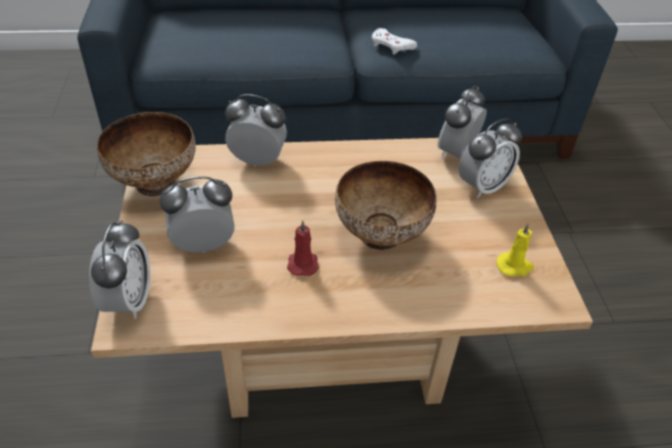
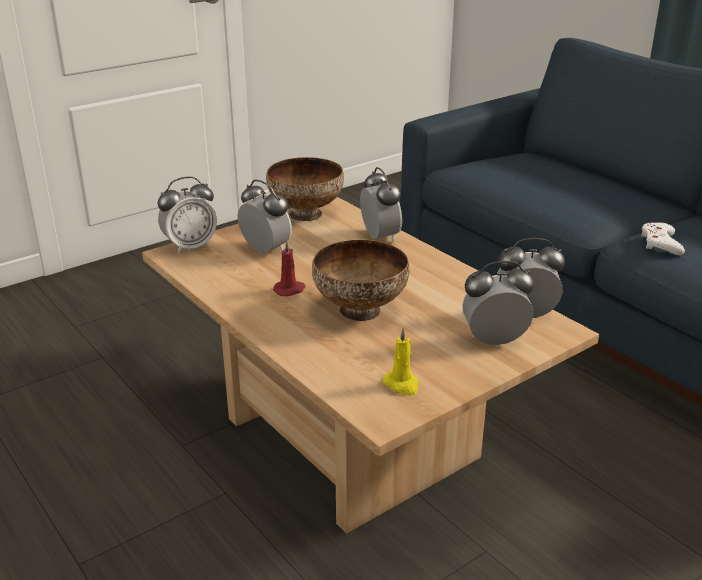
camera: 60 degrees right, 15 degrees down
alarm clock [459,118,522,198] -> alarm clock turned 150 degrees clockwise [462,261,534,347]

